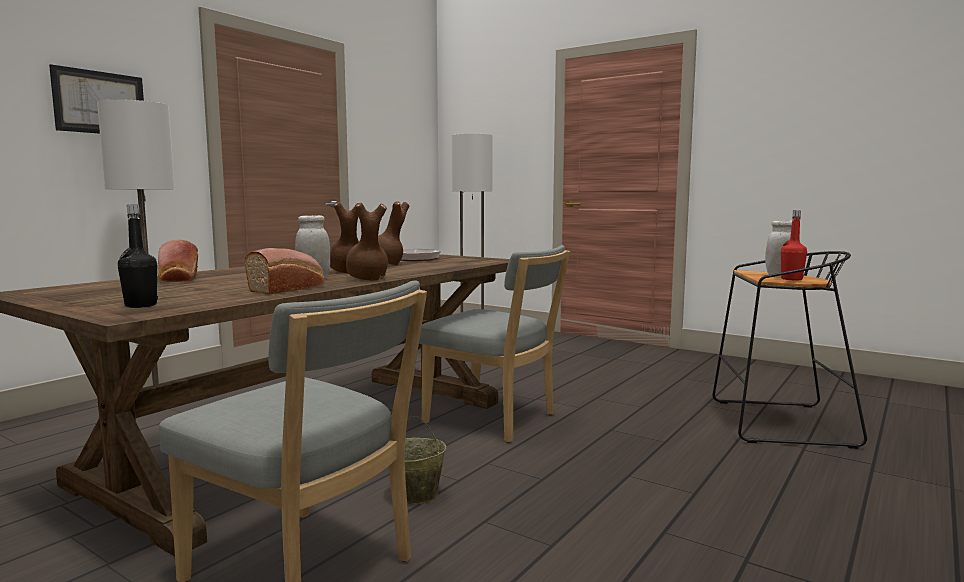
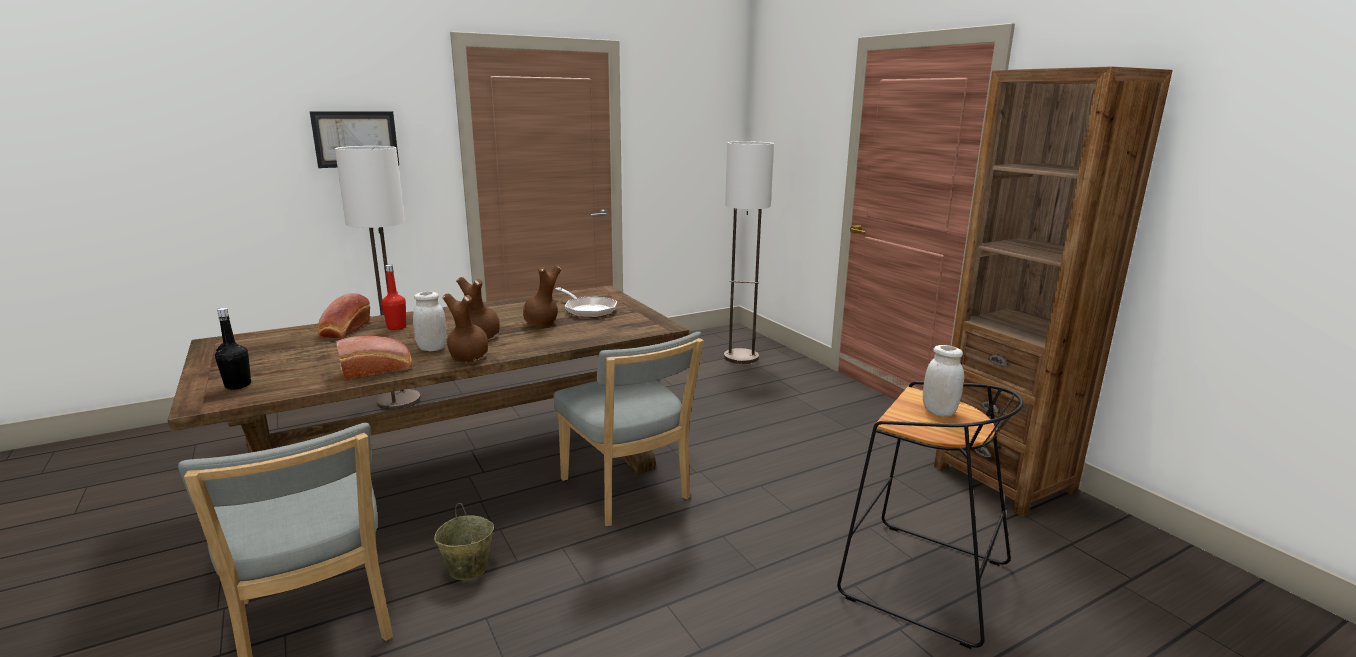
camera: 25 degrees right, 10 degrees up
red bottle [781,210,807,280] -> red bottle moved to [382,264,406,330]
none -> brown bookcase [934,66,1173,516]

